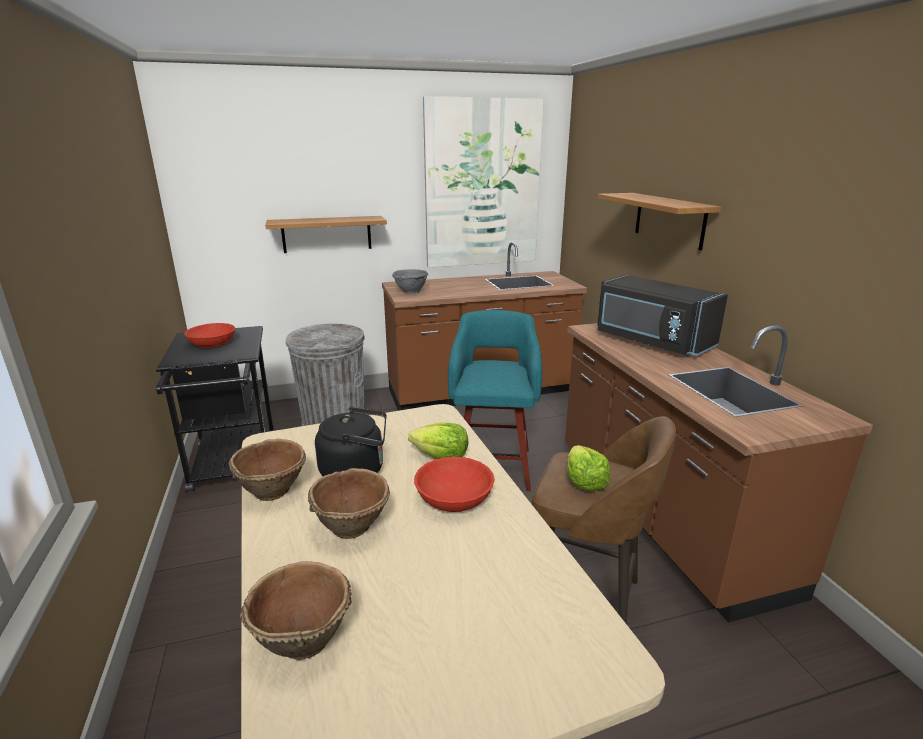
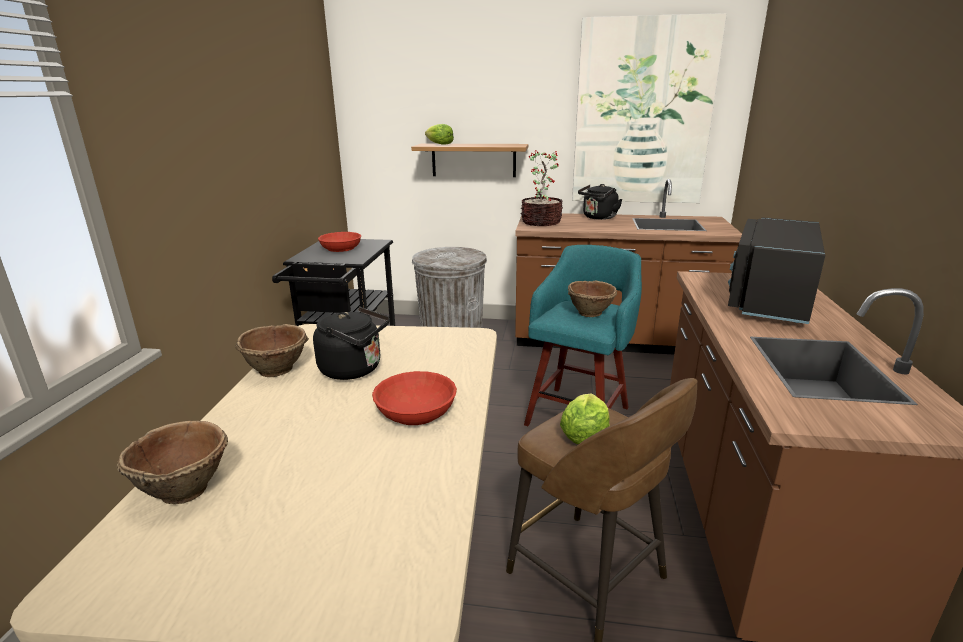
camera: 25 degrees right, 0 degrees up
brown bowl [308,468,390,539] -> brown bowl moved to [568,281,617,317]
grey bowl [392,269,428,294] -> potted plant [521,150,563,226]
lettuce [408,422,468,459] -> lettuce moved to [425,124,454,145]
shelf [597,193,721,251] -> none
black microwave [597,275,728,356] -> black microwave turned 45 degrees clockwise [728,217,825,324]
none -> black kettle [578,184,623,220]

